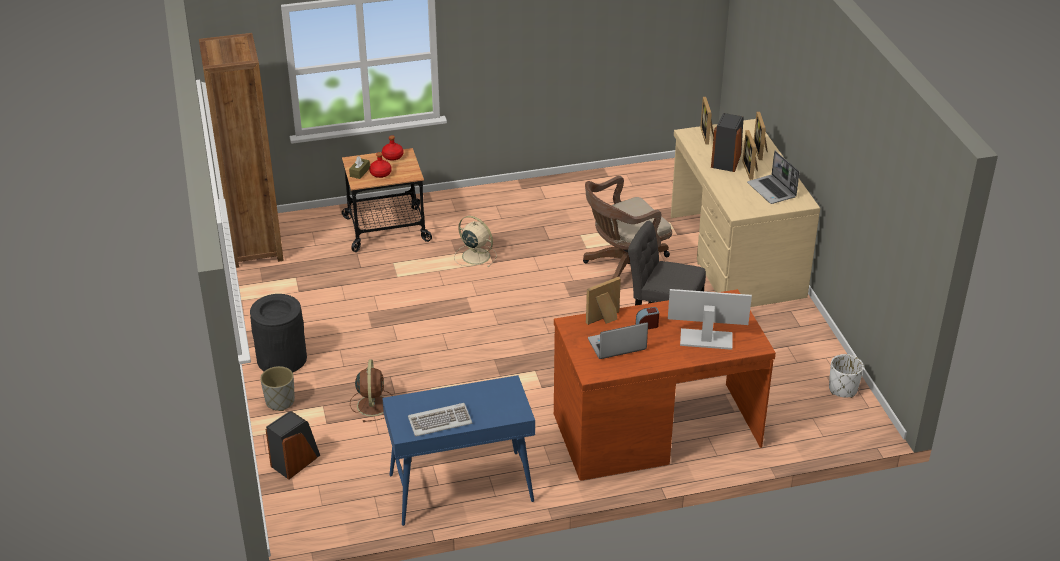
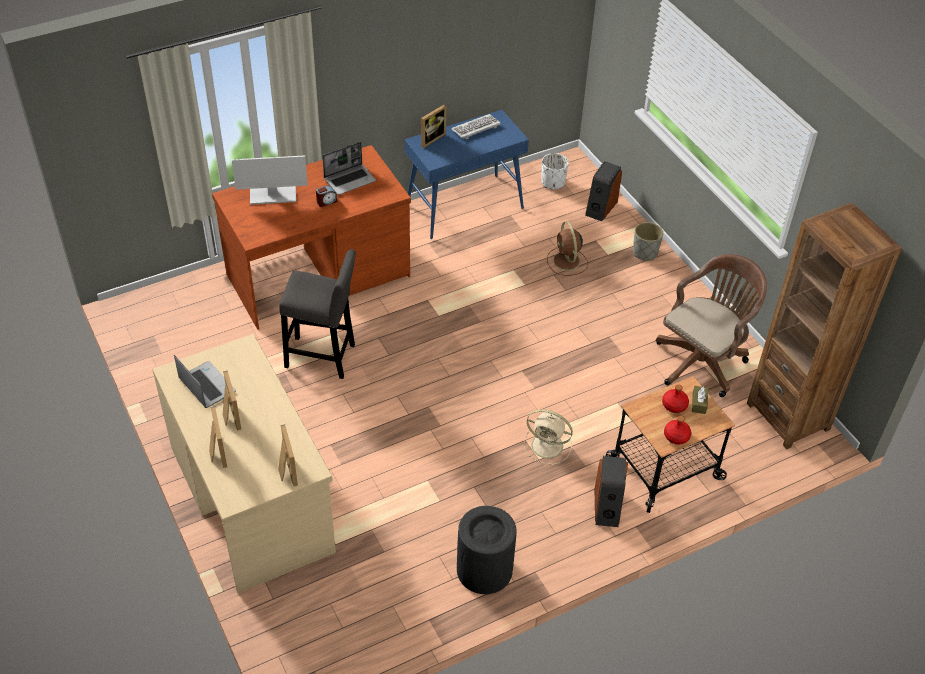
camera: 165 degrees right, 10 degrees up
black trash can [250,294,307,372] -> black trash can moved to [457,506,517,594]
brown office chair [583,176,672,279] -> brown office chair moved to [656,254,767,397]
picture frame [586,277,621,325] -> picture frame moved to [421,105,446,148]
speaker [711,113,743,172] -> speaker moved to [595,456,628,527]
white planter [829,354,864,398] -> white planter moved to [541,153,569,189]

